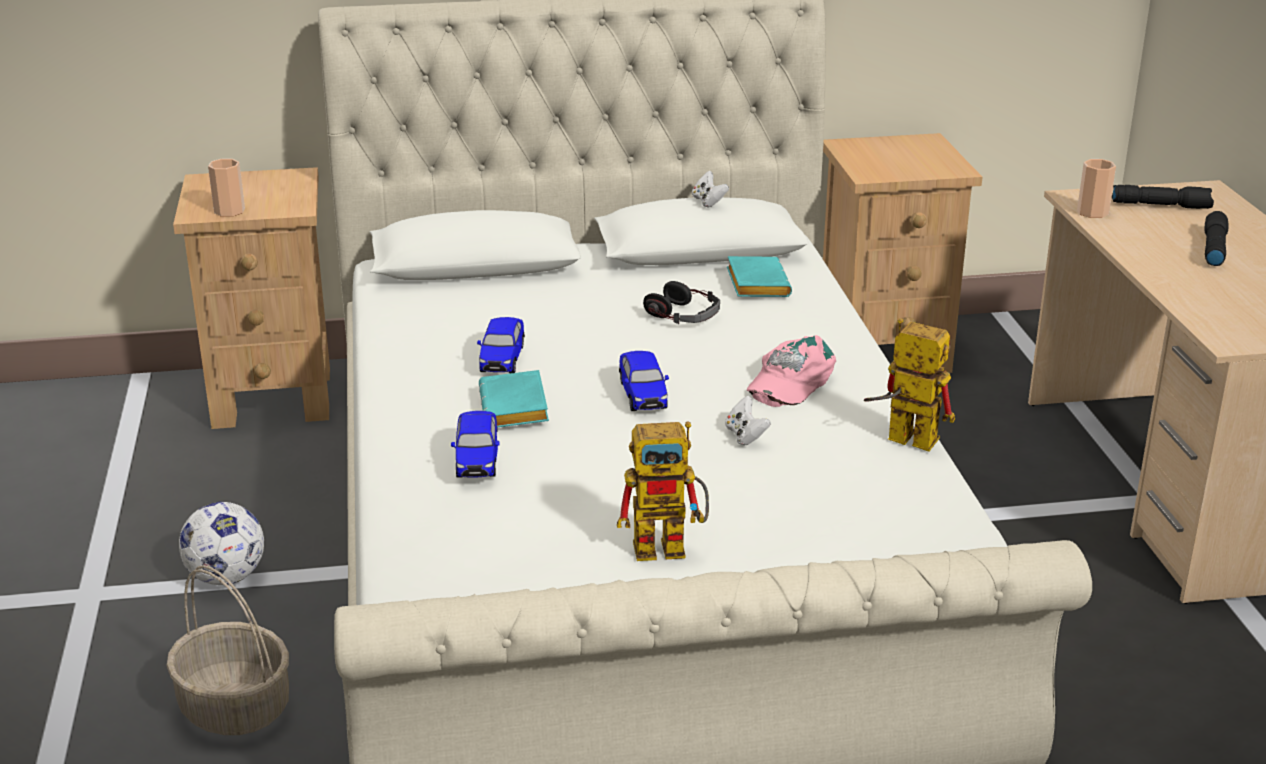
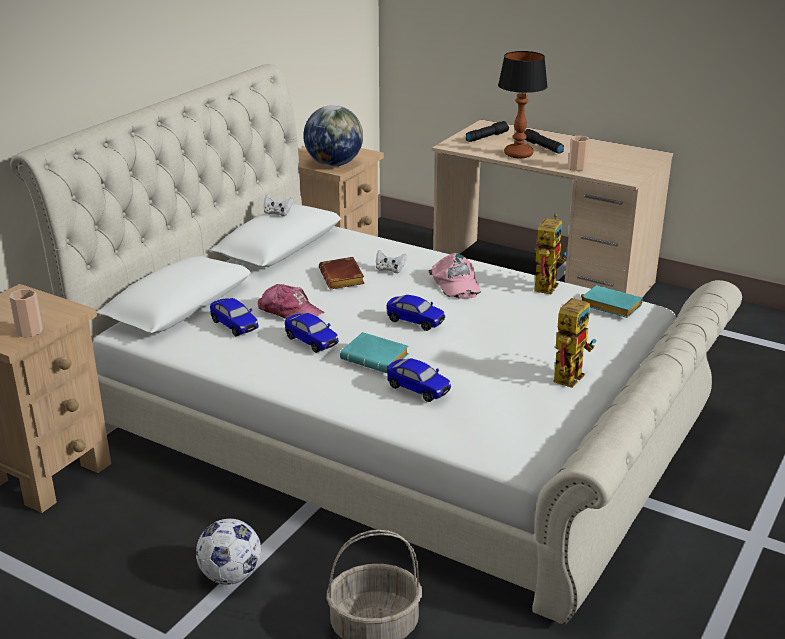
camera: 50 degrees left, 0 degrees up
headphones [643,281,720,324] -> brown book [319,257,365,289]
white game controller [725,396,771,445] -> white game controller moved to [376,250,407,273]
turquoise book [727,256,792,297] -> turquoise book moved to [581,285,643,318]
toy robot [864,318,955,452] -> toy robot turned 135 degrees clockwise [534,214,568,294]
cup [1077,159,1116,218] -> cup moved to [569,136,590,171]
none -> toy car [210,298,258,336]
none -> cap [258,284,325,319]
none -> globe [303,105,363,167]
none -> table lamp [498,51,548,158]

